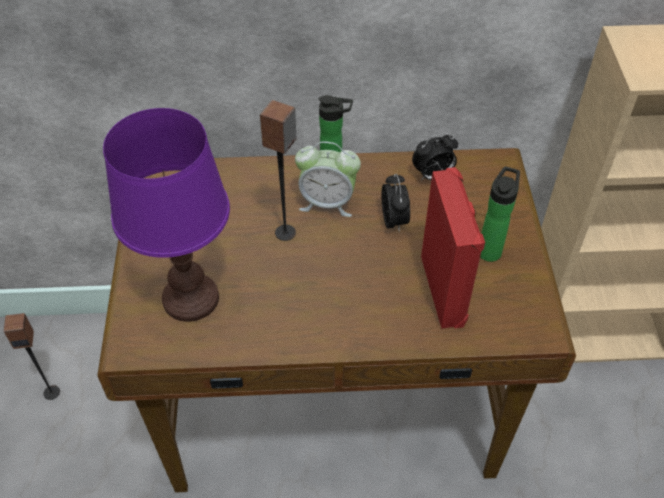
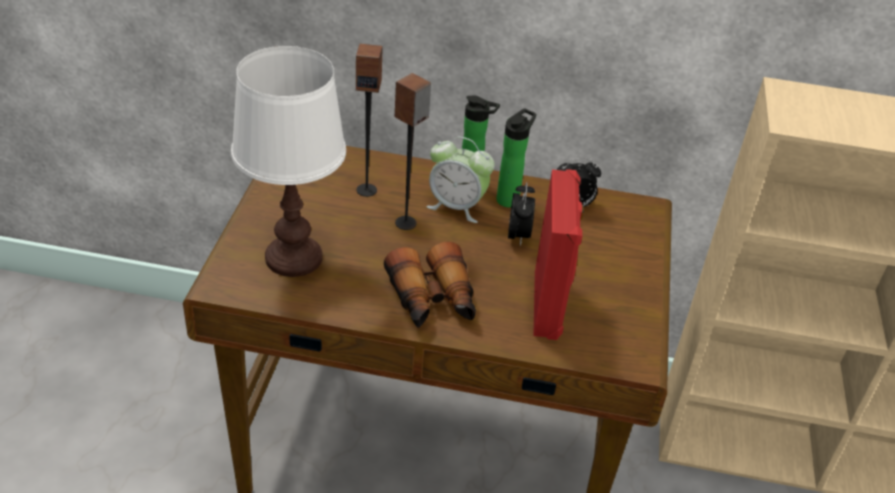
camera: 10 degrees right, 10 degrees down
speaker [4,313,60,400] -> speaker moved to [356,43,383,197]
purple table lamp [103,108,230,322] -> white table lamp [231,46,346,277]
bottle [480,166,520,262] -> bottle moved to [496,108,536,207]
none -> binoculars [384,242,476,328]

